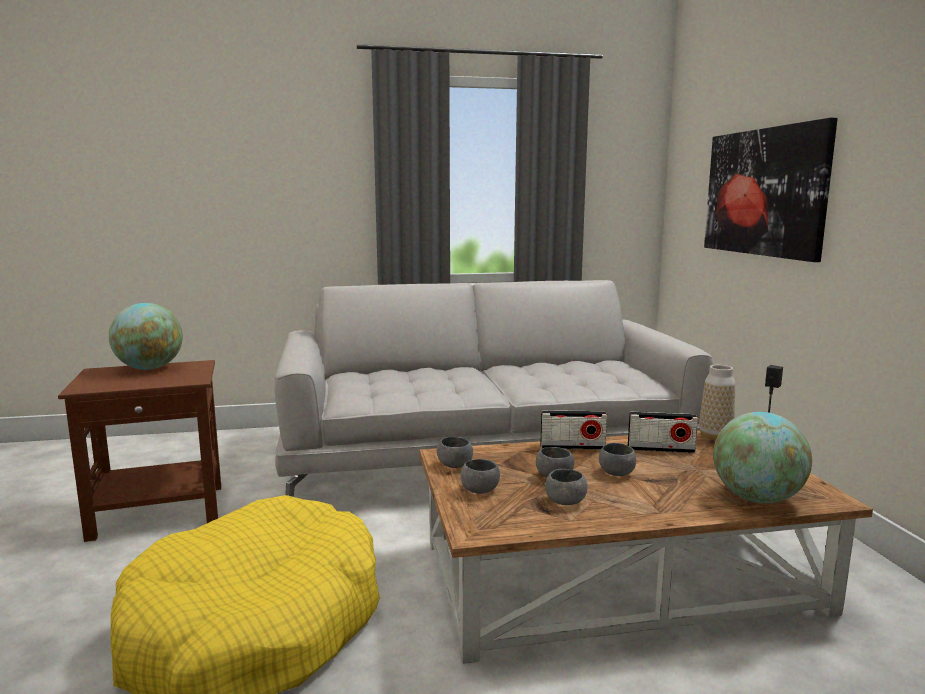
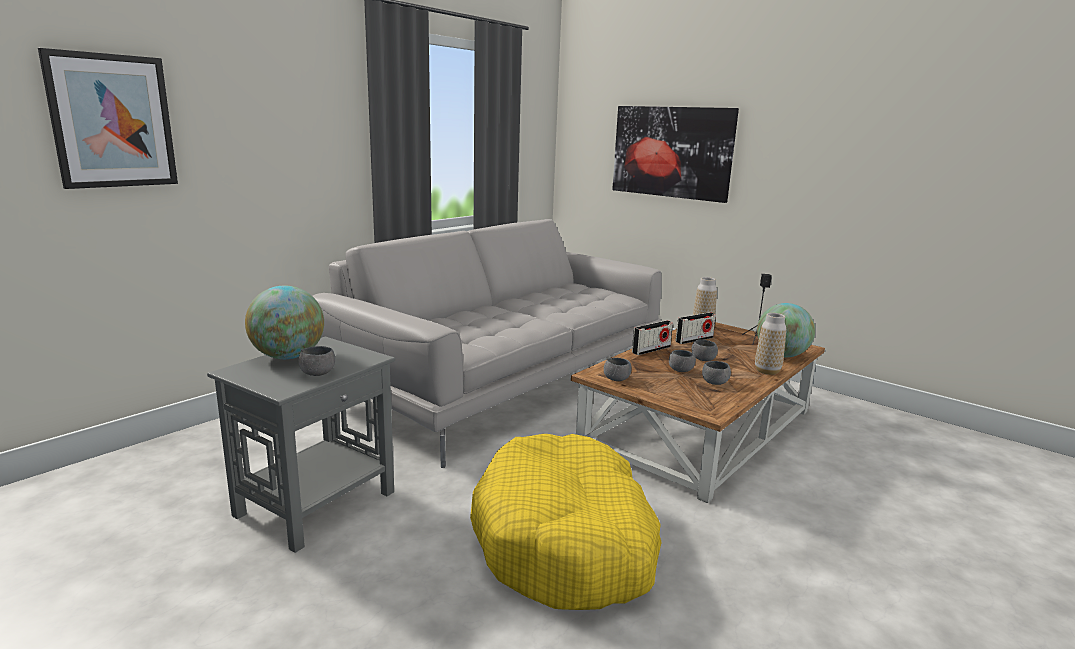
camera: 40 degrees left, 5 degrees up
brown side table [58,360,221,542] -> grey side table [207,337,395,553]
grey bowl [460,459,500,494] -> grey bowl moved to [299,346,335,376]
none -> picture [38,48,178,189]
none -> vase [755,313,786,375]

